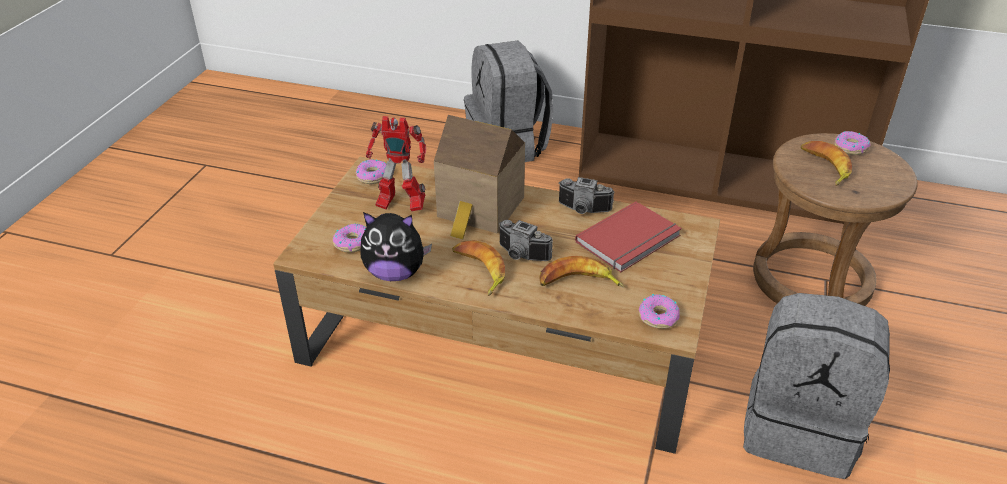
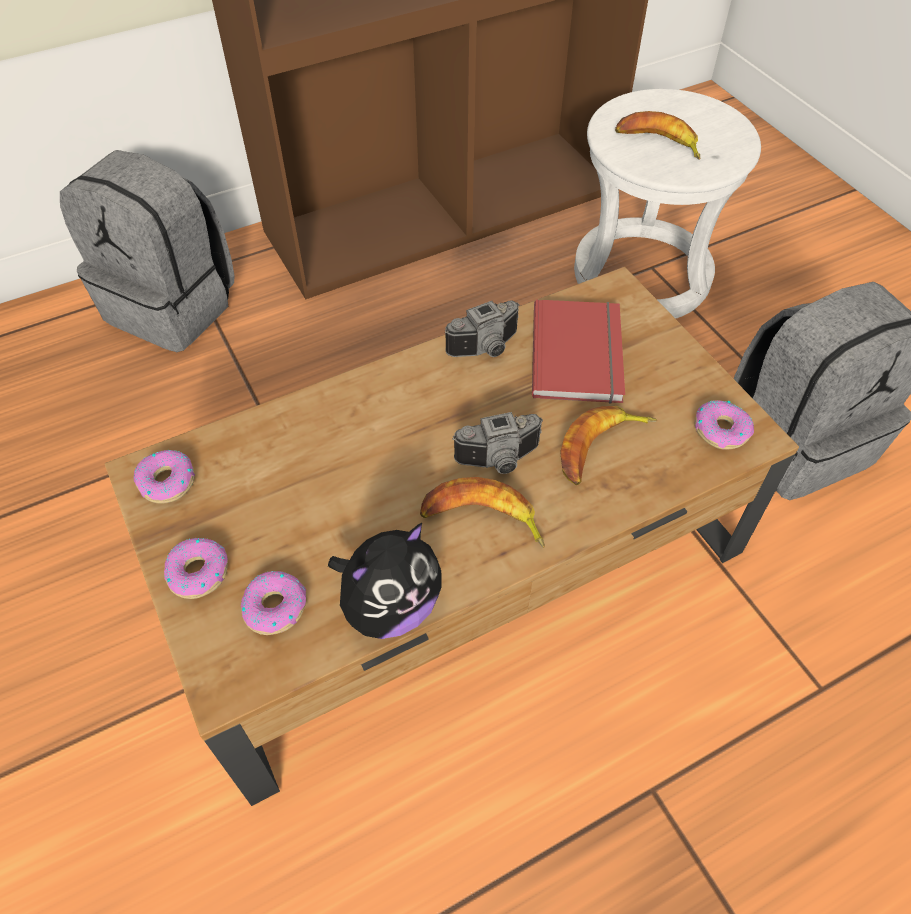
camera: 45 degrees left, 15 degrees up
toy robot [366,116,426,212] -> none
toy house [434,115,525,240] -> none
brown stool [753,133,918,306] -> white stool [574,89,761,319]
donut [835,131,871,155] -> donut moved to [164,538,228,599]

